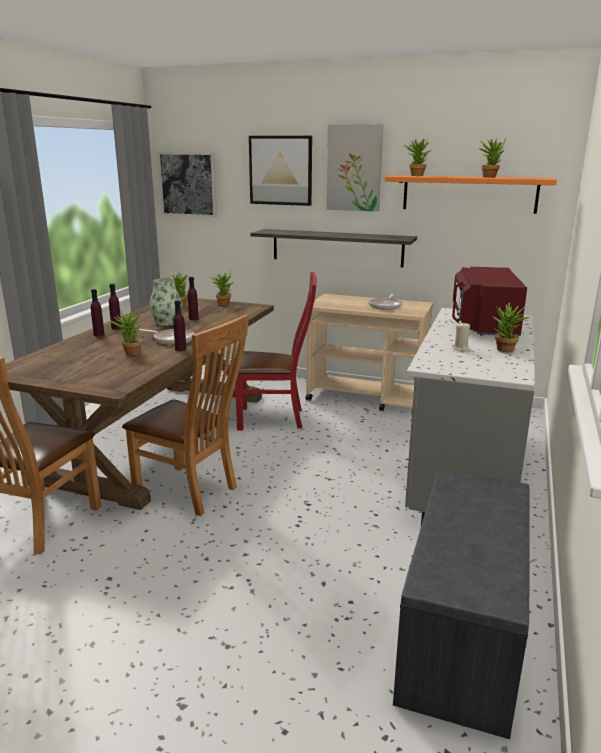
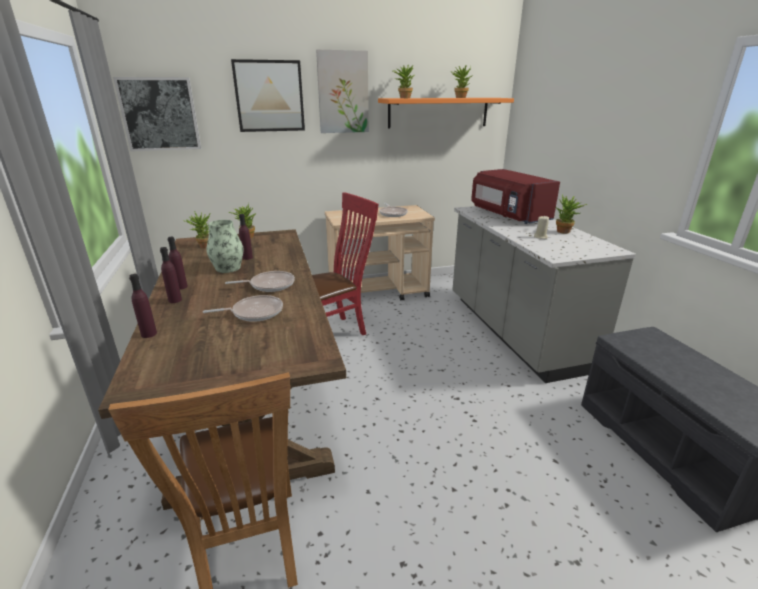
camera: 35 degrees left, 5 degrees up
potted plant [108,310,142,355] -> frying pan [203,295,283,322]
brown chair [122,314,249,516] -> none
purple bottle [173,300,186,351] -> purple bottle moved to [129,274,157,338]
shelf [250,229,417,267] -> none

